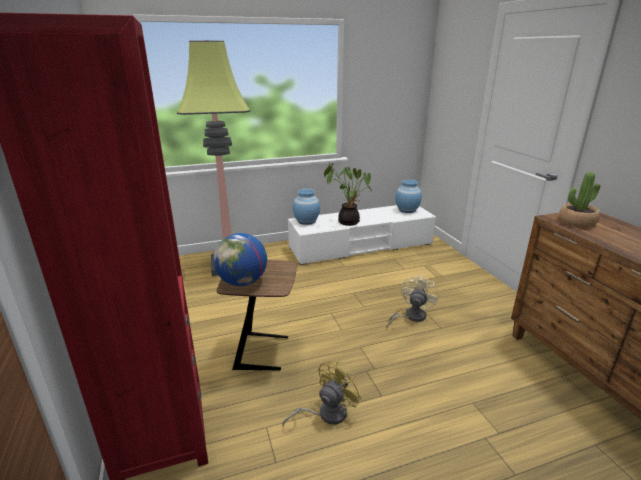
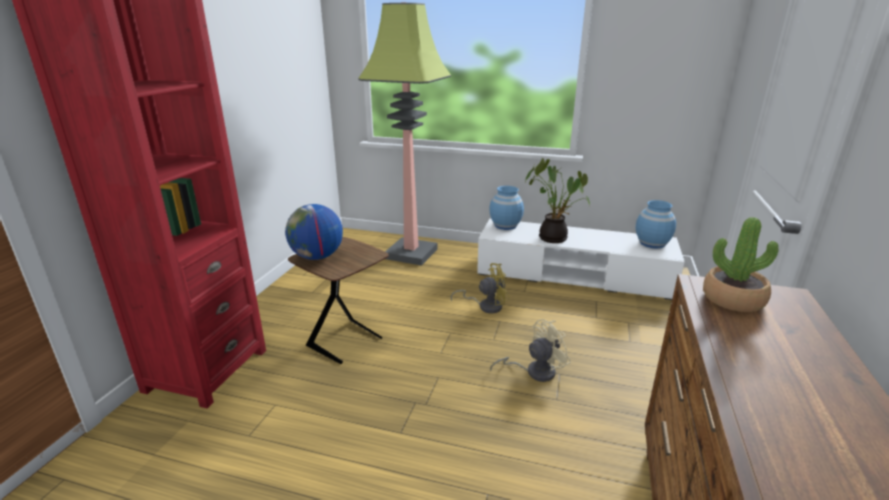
camera: 35 degrees right, 0 degrees up
yellow fan [283,361,362,426] -> yellow fan moved to [450,263,510,314]

